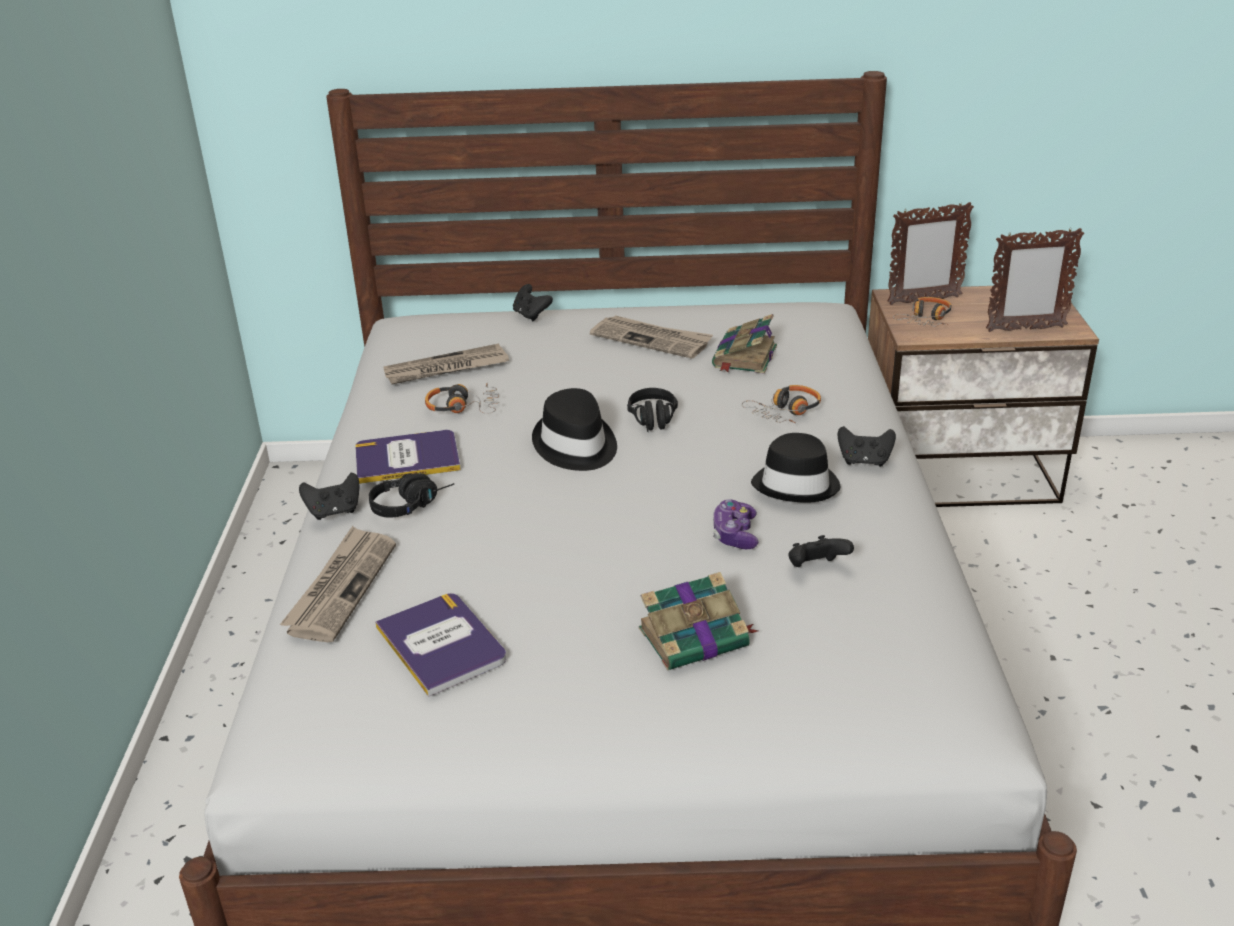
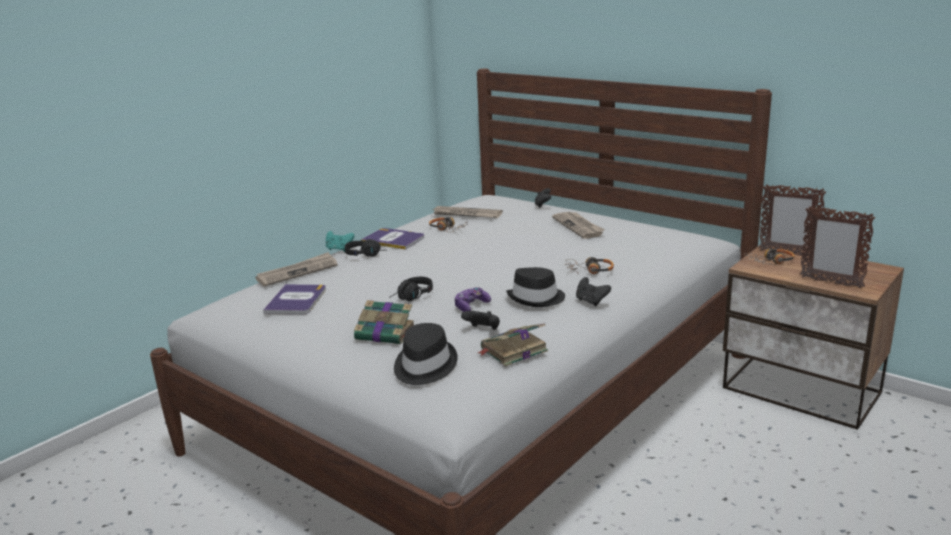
camera: 40 degrees right, 10 degrees down
black game controller [299,473,359,520] -> turquoise game controller [326,231,355,252]
black hat [532,388,617,471] -> black hat moved to [394,323,458,385]
black headphones [627,388,678,432] -> black headphones moved to [389,277,433,301]
book [712,314,777,374] -> book moved to [478,323,548,367]

